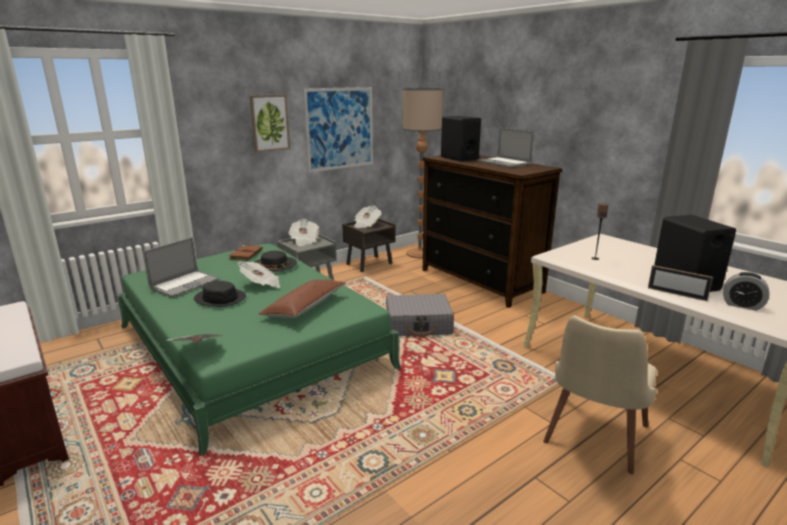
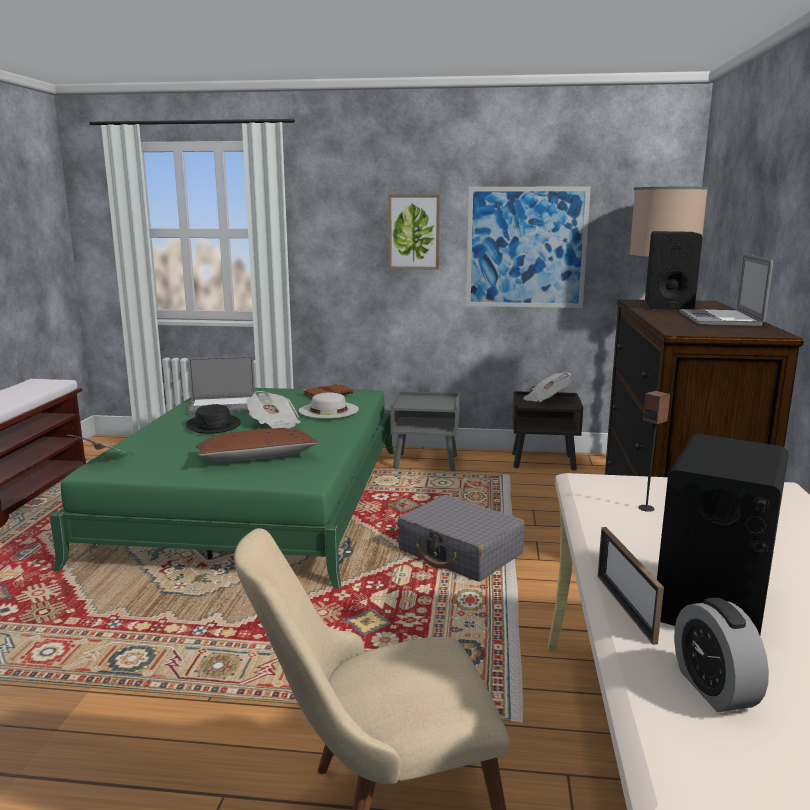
camera: 45 degrees right, 5 degrees down
black hat [255,251,297,272] -> white hat [299,392,359,418]
newspaper [288,219,319,246] -> none

